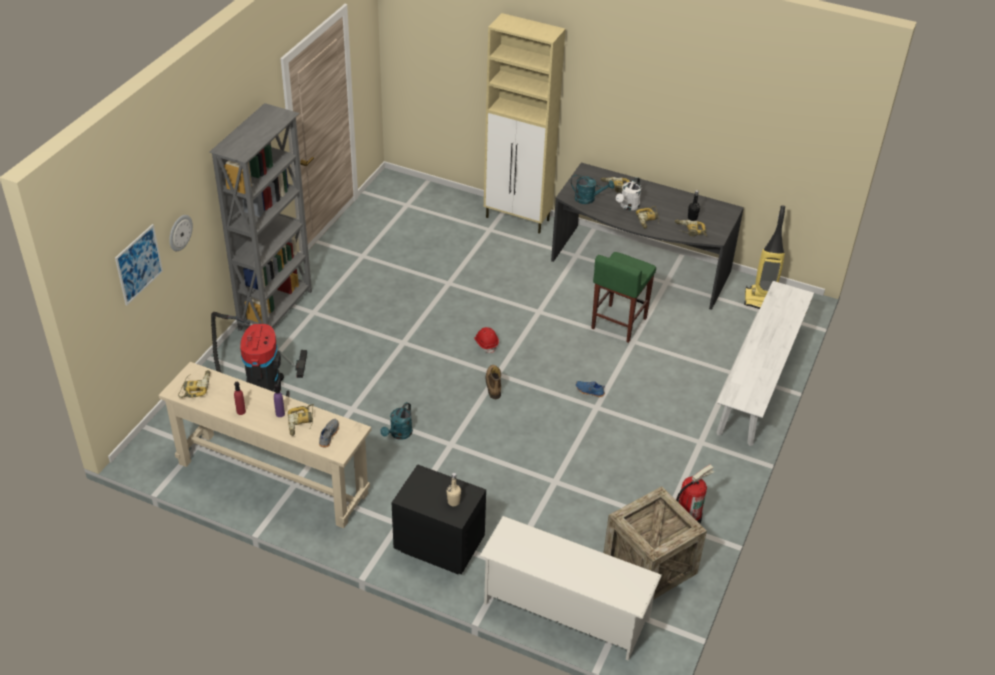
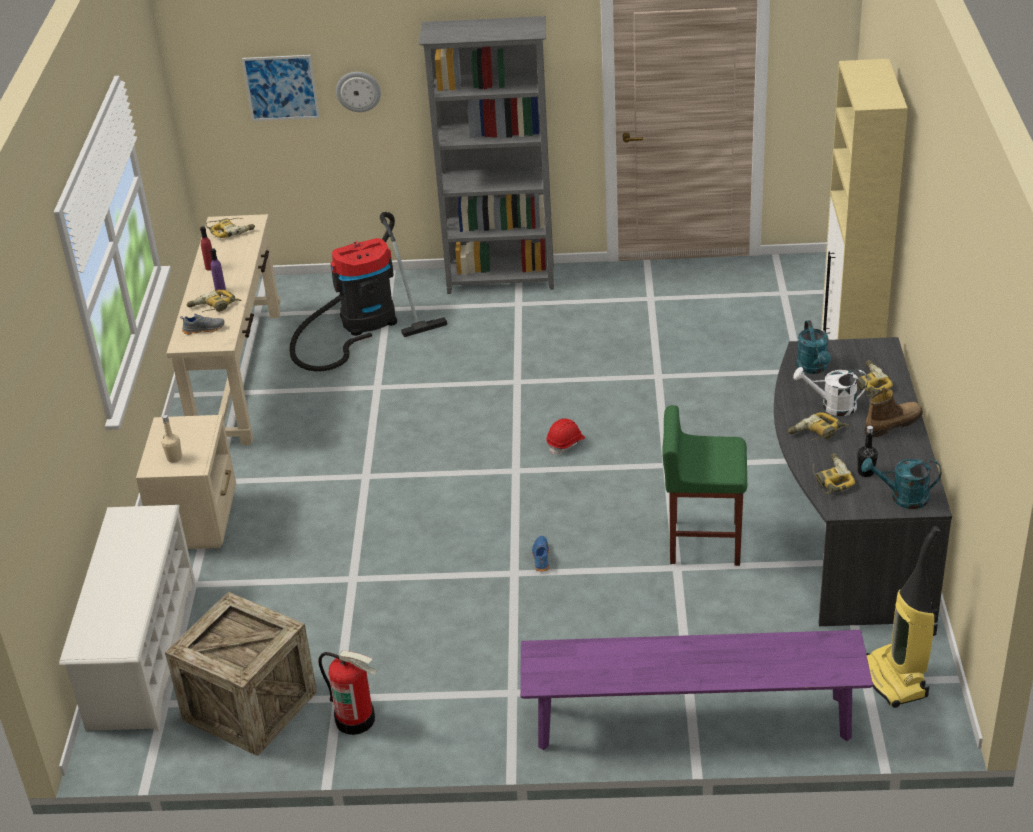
camera: 70 degrees right, 5 degrees down
turquoise watering can [380,402,413,440] -> turquoise watering can moved to [861,458,941,509]
black nightstand [392,464,486,574] -> beige nightstand [136,415,236,549]
boot [486,365,501,399] -> boot moved to [864,389,923,437]
white bench [716,281,814,446] -> purple bench [520,630,873,750]

